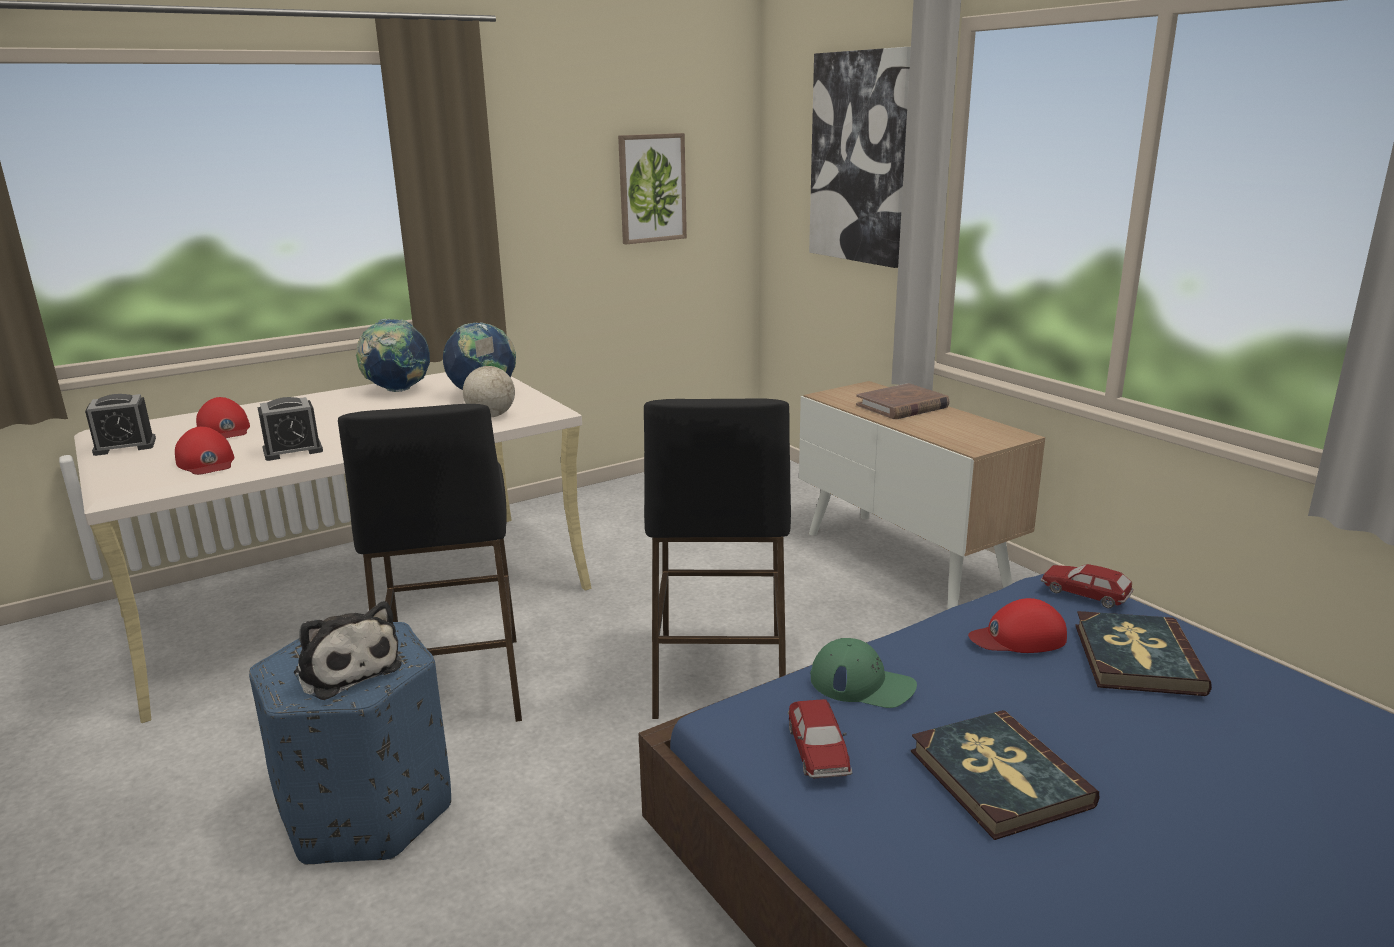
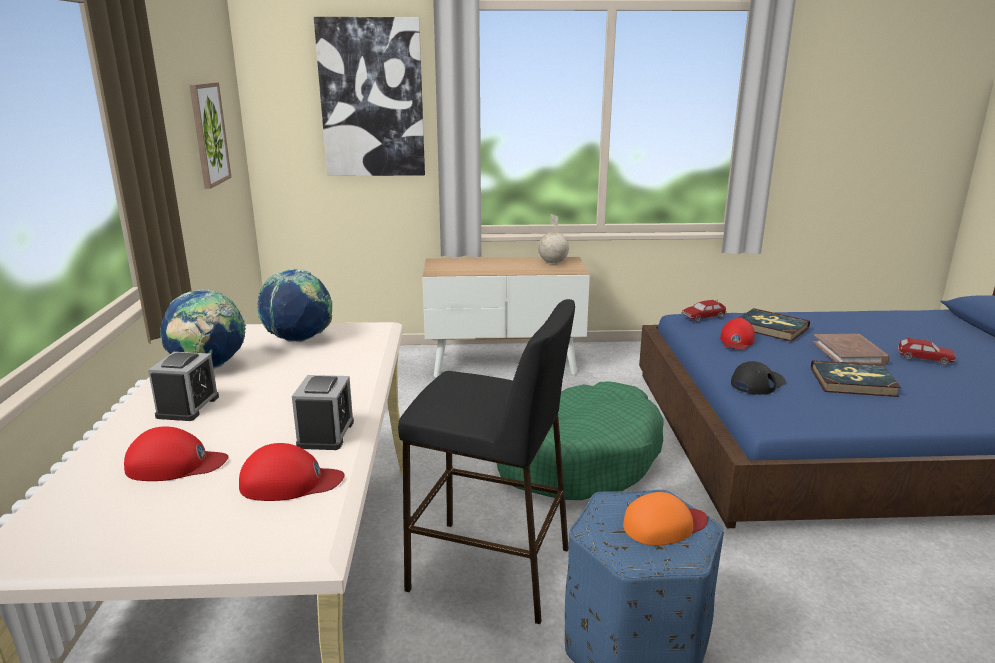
camera: 60 degrees left, 0 degrees up
alarm clock [85,394,156,456] -> alarm clock moved to [148,352,219,421]
plush toy [294,601,402,700] -> orange cap [623,492,708,546]
globe [463,336,515,417] -> globe moved to [538,214,569,263]
black stool [644,398,791,719] -> green dog bed [497,381,664,500]
toy car [788,699,852,778] -> toy car moved to [898,338,956,365]
green cap [810,638,917,708] -> black cap [731,361,786,395]
brown book [856,383,950,419] -> brown book moved to [813,334,889,365]

